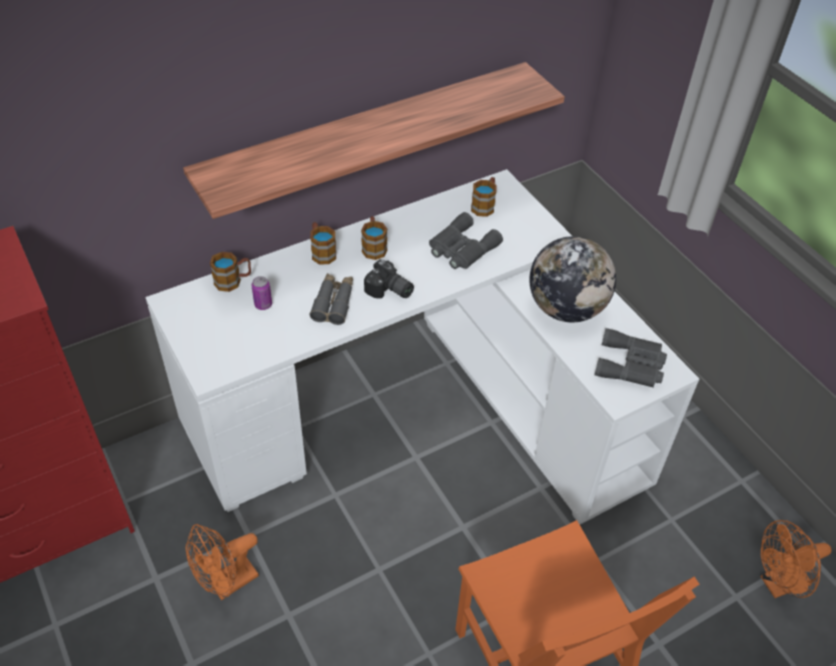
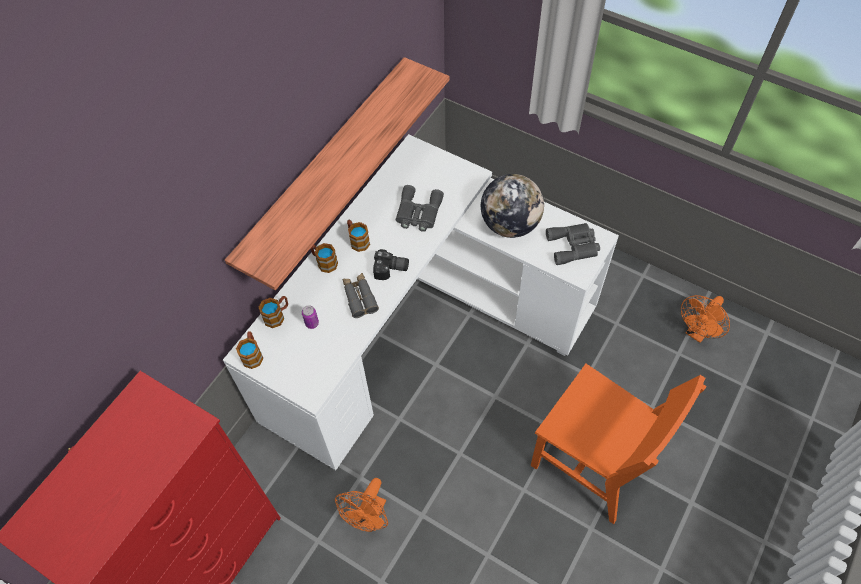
camera: 25 degrees left, 10 degrees up
mug [471,177,497,217] -> mug moved to [236,331,263,369]

